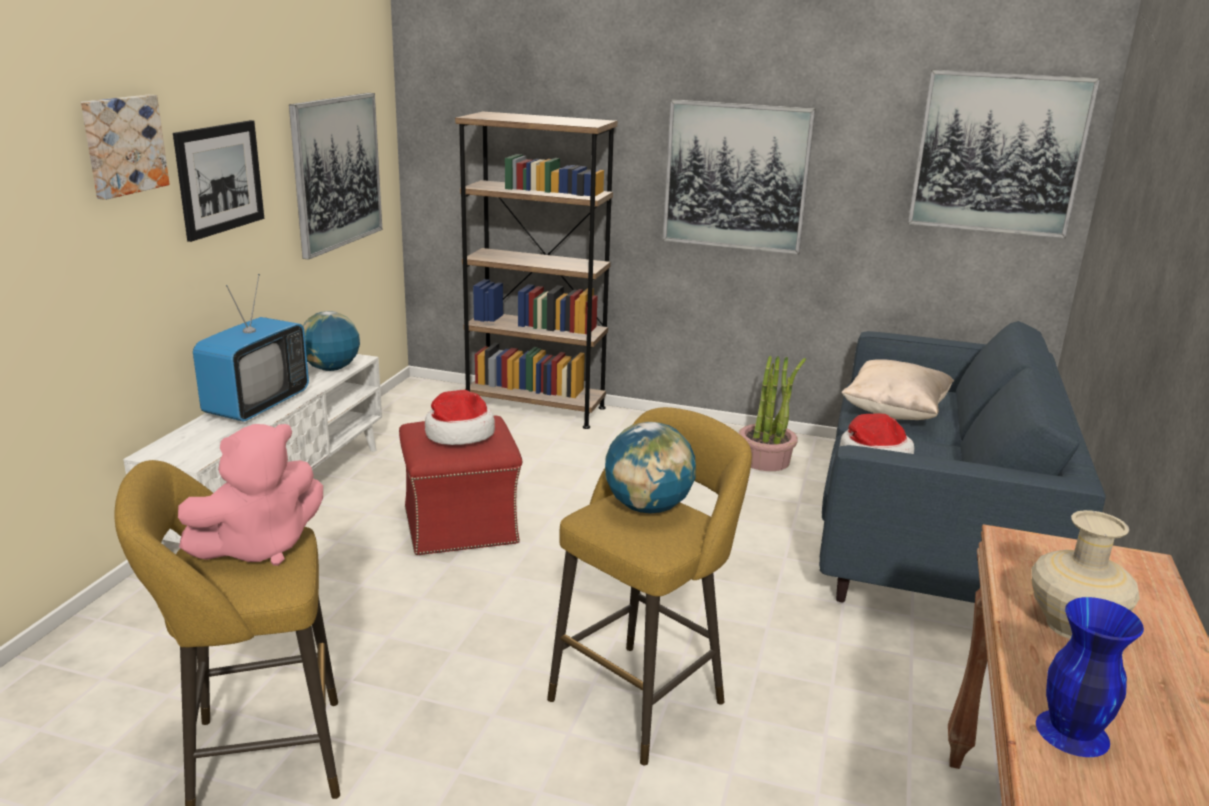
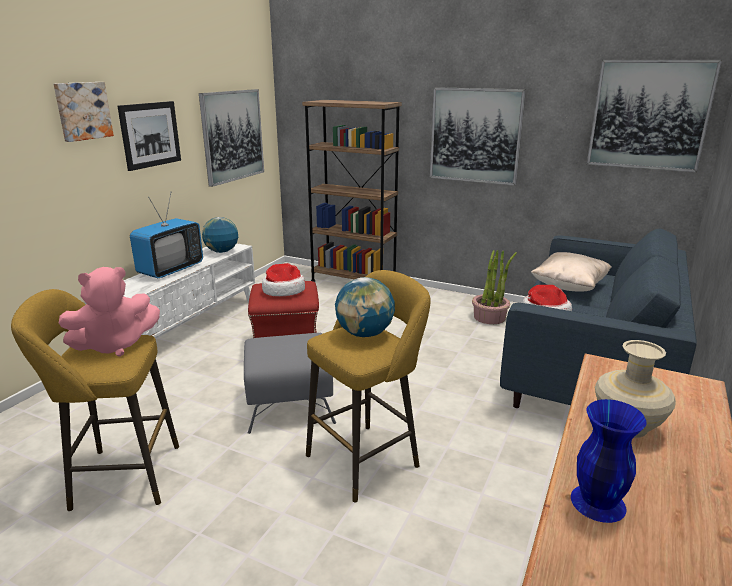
camera: 10 degrees right, 0 degrees up
none -> grey ottoman [244,333,336,434]

